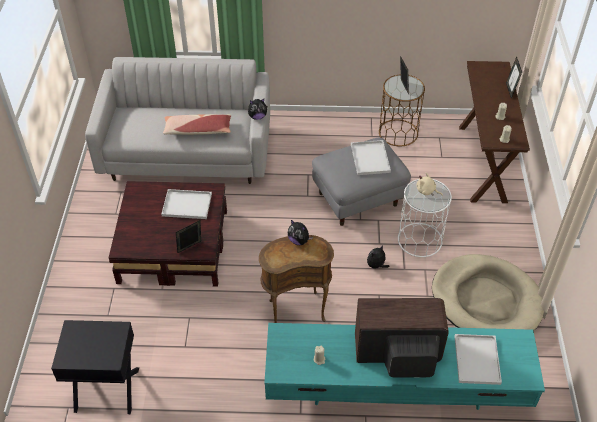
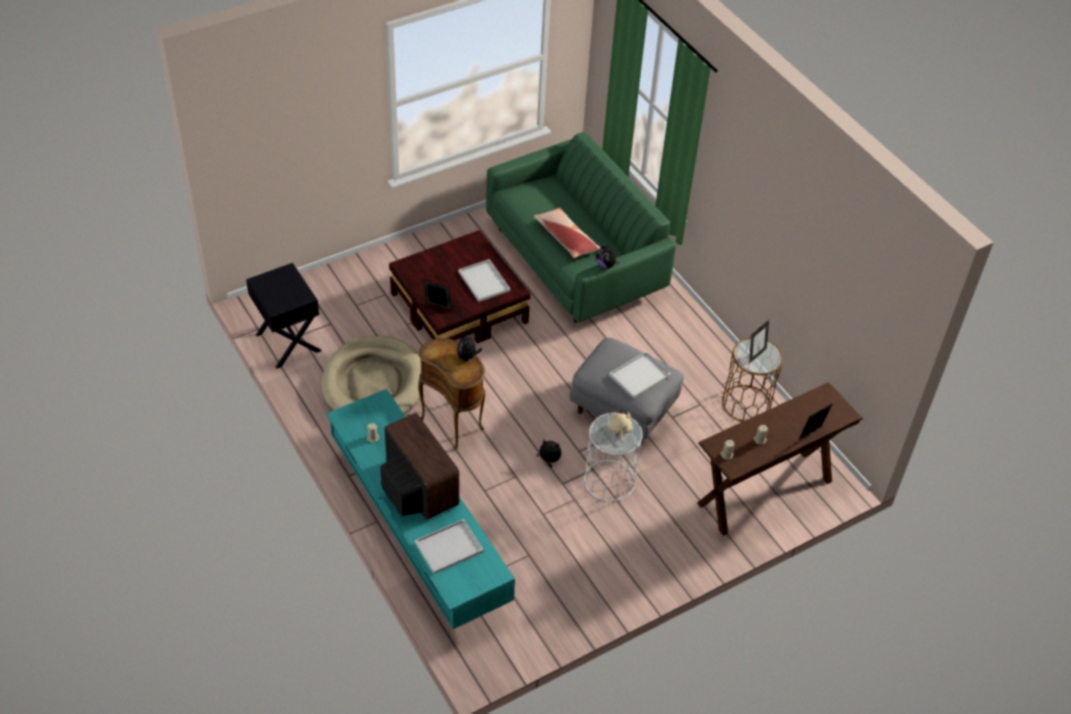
camera: 55 degrees right, 0 degrees up
grey sofa [85,57,270,184] -> green sofa [486,132,676,323]
beige dog bed [432,254,544,331] -> beige dog bed moved to [321,336,424,414]

